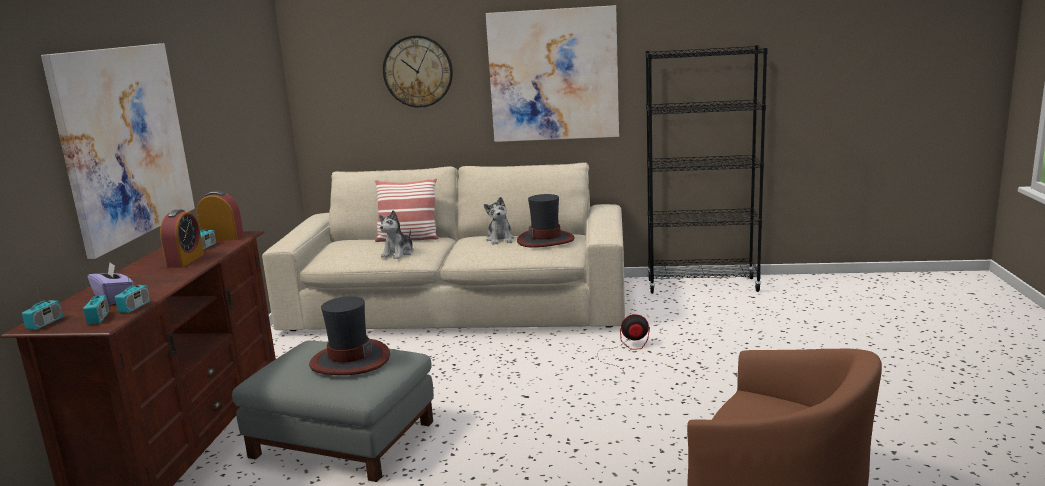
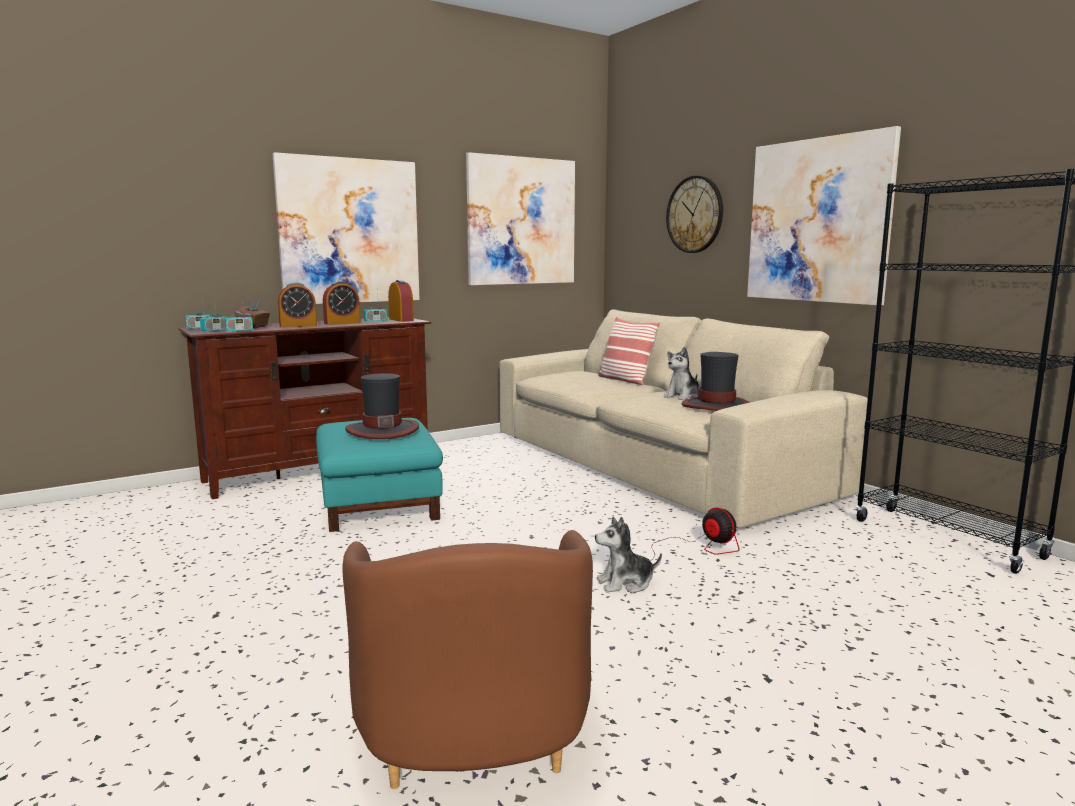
camera: 50 degrees right, 5 degrees down
purple tissue box [88,263,133,305] -> brown tissue box [235,301,270,328]
grey ottoman [232,341,434,482] -> turquoise ottoman [316,418,443,532]
plush toy [379,210,414,259] -> plush toy moved to [595,517,662,593]
none -> alarm clock [278,282,317,328]
none -> picture [466,152,575,285]

